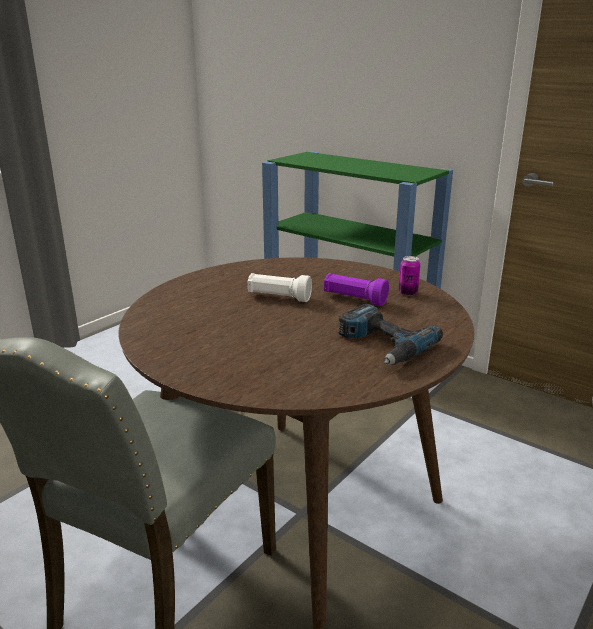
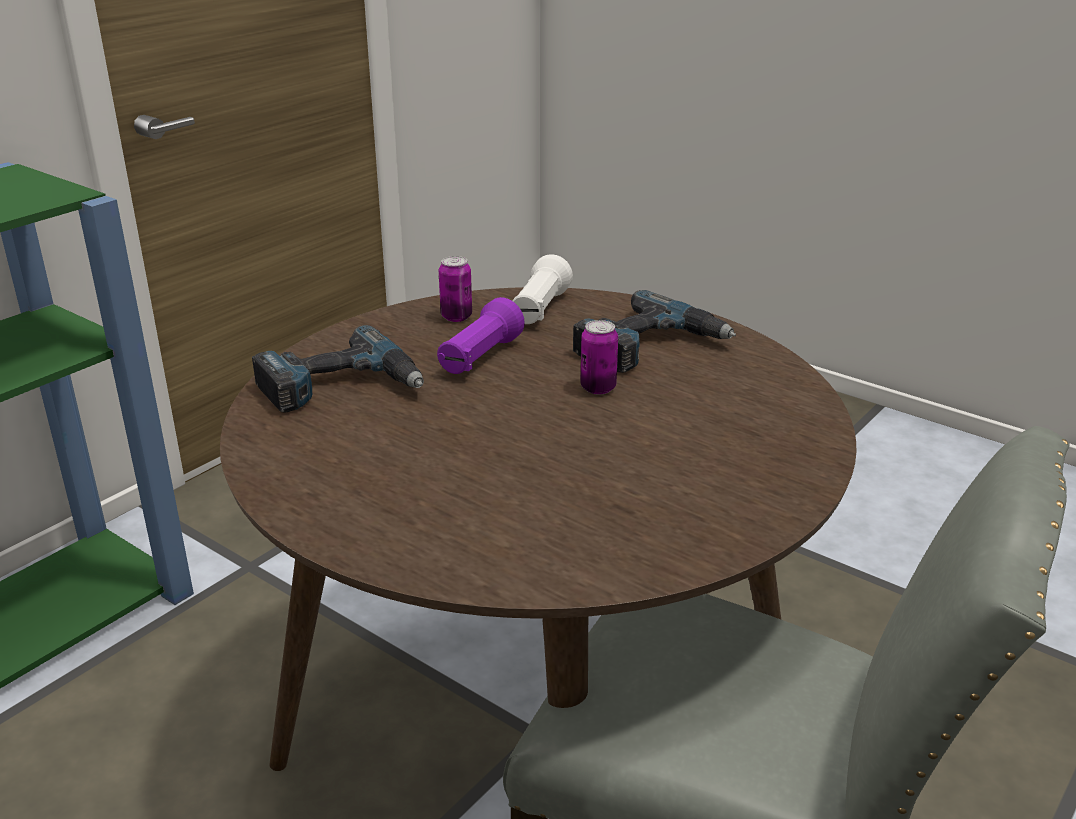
camera: 90 degrees left, 5 degrees up
white flashlight [247,273,312,302] -> white flashlight moved to [512,254,573,324]
none -> power drill [252,325,424,412]
none -> can [580,320,618,395]

